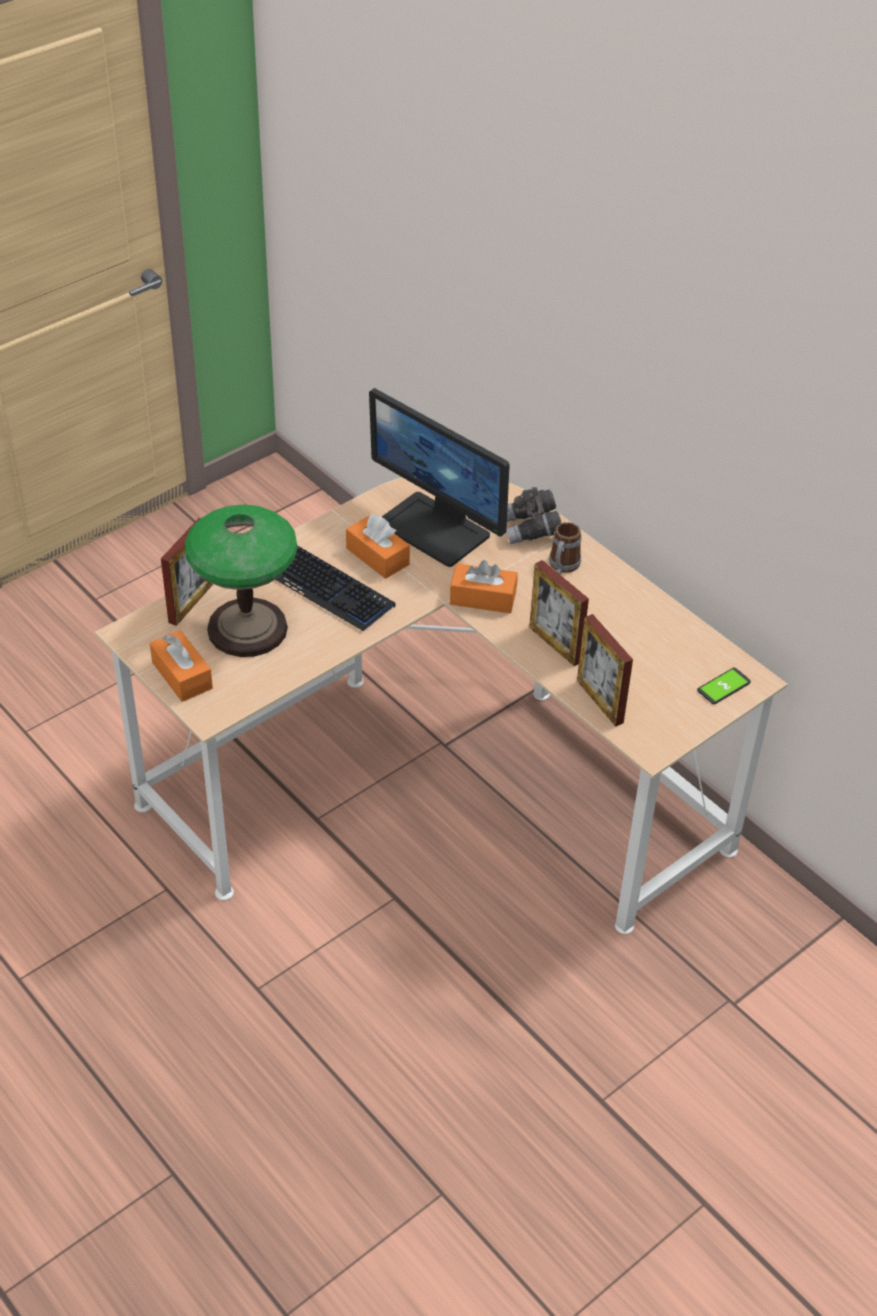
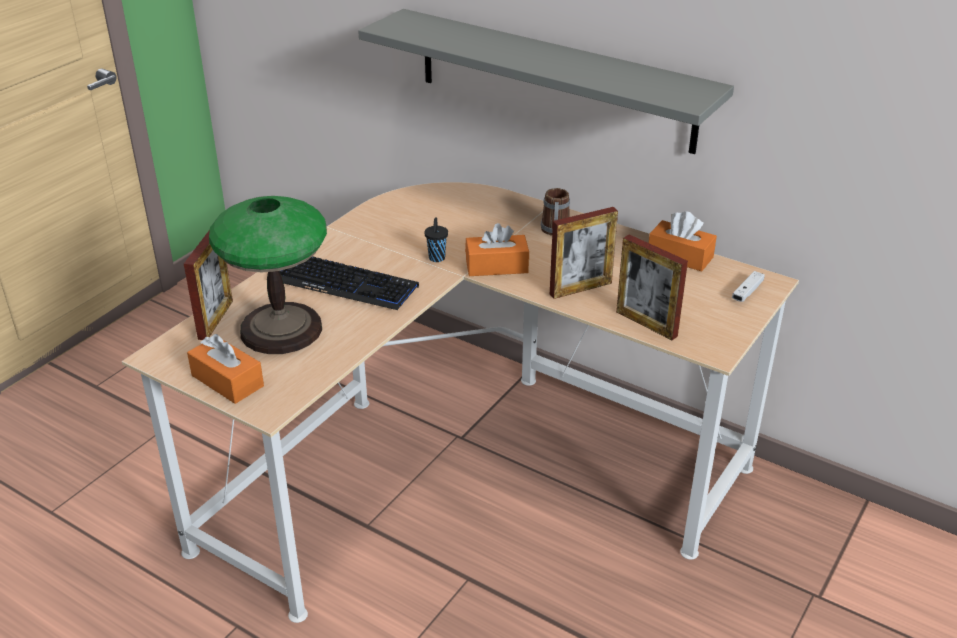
camera: 15 degrees left, 10 degrees down
orange tissue box [346,514,410,579] -> orange tissue box moved to [649,211,717,271]
monitor [369,388,509,567] -> none
grey binoculars [506,487,561,544] -> none
picture frame [529,560,589,666] -> picture frame turned 60 degrees counterclockwise [550,207,618,299]
phone [697,668,751,704] -> white game controller [732,271,765,302]
none -> grey shelf [358,9,734,154]
none -> black cup [424,217,448,262]

